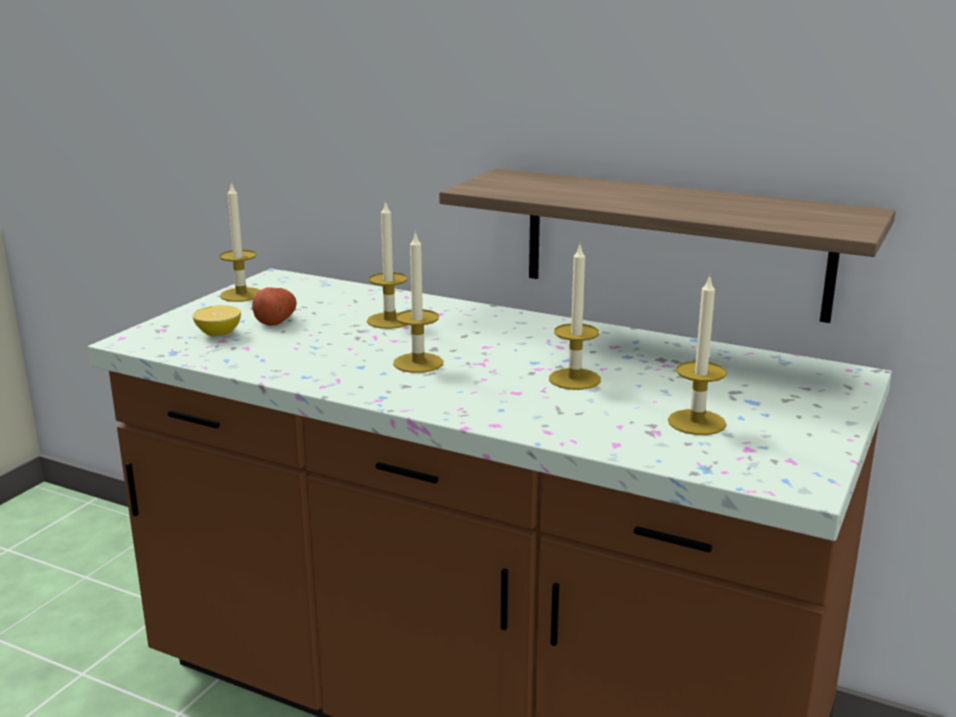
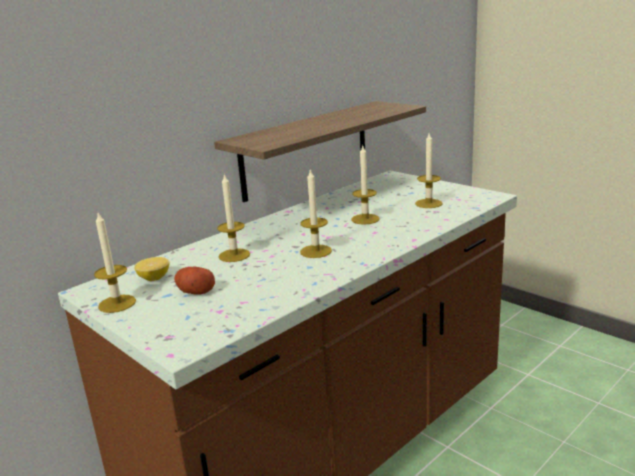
camera: 70 degrees left, 0 degrees up
lemon [193,305,241,337] -> lemon moved to [134,257,169,281]

